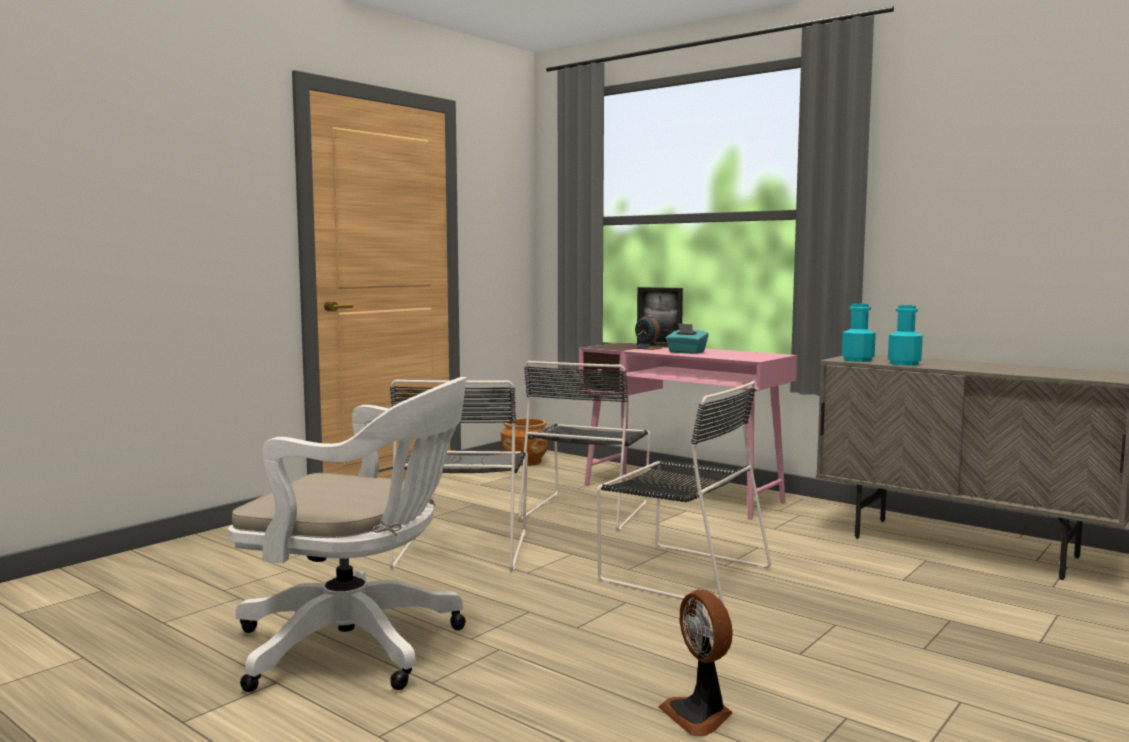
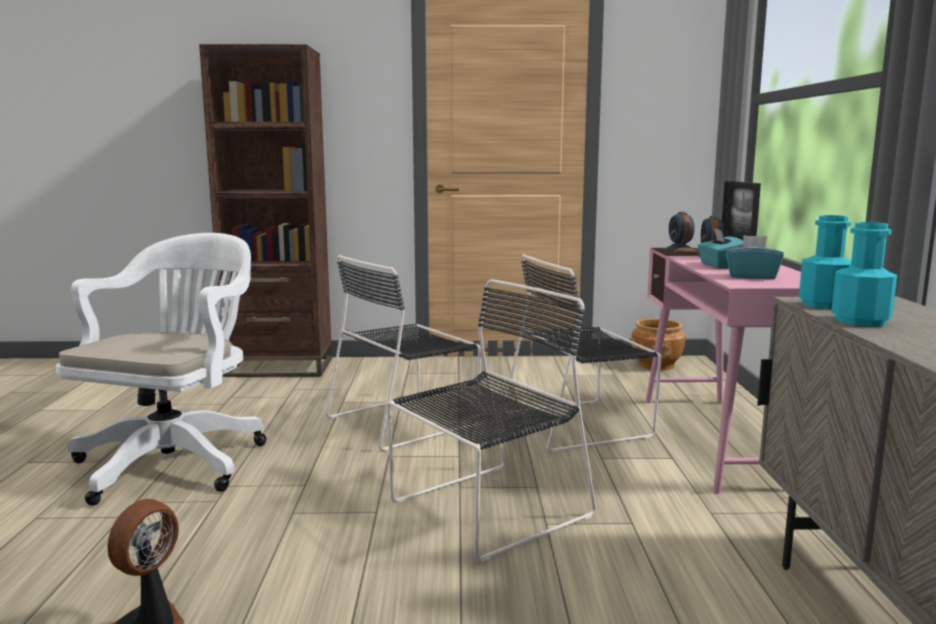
camera: 50 degrees right, 5 degrees up
white office chair [228,377,466,692] -> white office chair turned 135 degrees counterclockwise [56,233,267,506]
black chair [597,381,771,604] -> black chair turned 120 degrees counterclockwise [387,279,596,562]
none -> brown bookcase [199,44,332,377]
none -> alarm clock [665,212,696,252]
none -> turquoise tissue box [726,235,784,279]

